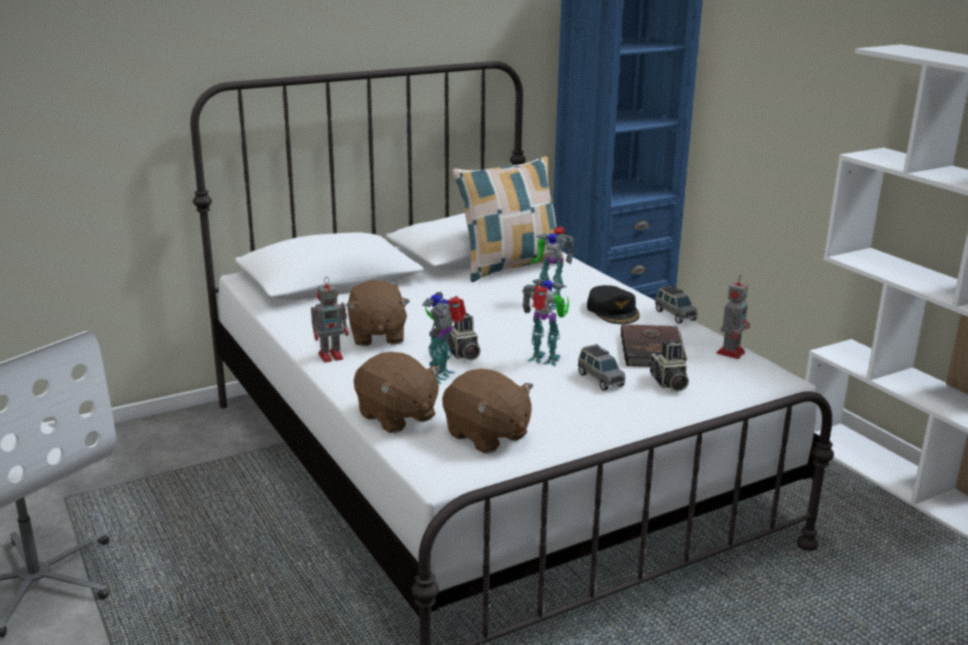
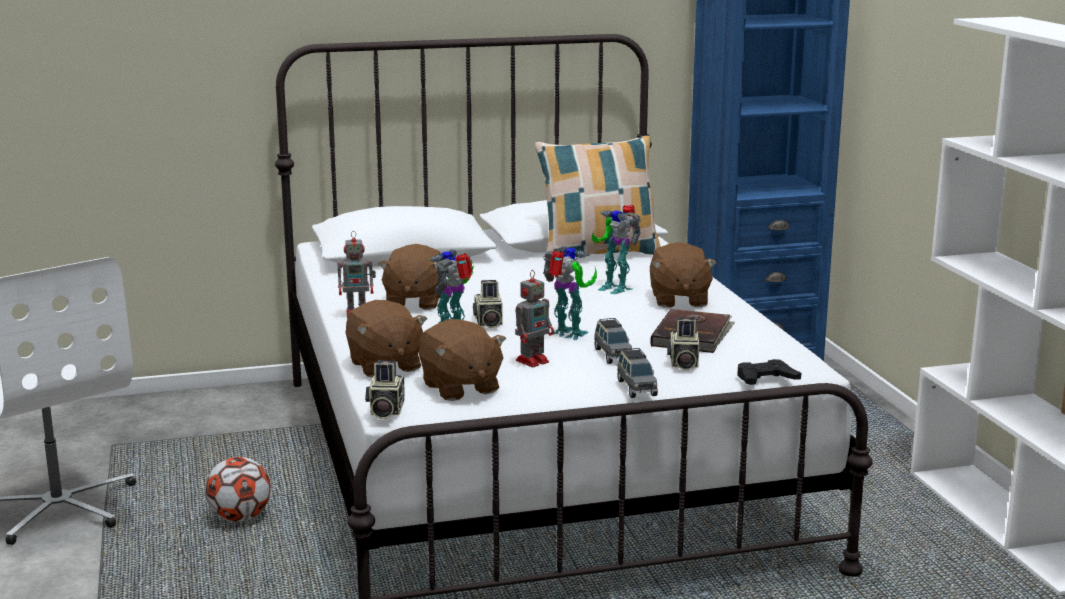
camera: 15 degrees right, 5 degrees down
black cap [587,285,640,324] -> brown plush toy [650,242,717,308]
grey toy car [655,285,698,324] -> grey toy car moved to [617,348,658,398]
toy robot [717,275,750,359] -> toy robot moved to [515,271,554,367]
none -> football [205,457,271,522]
none -> camera [365,360,405,419]
none -> black game controller [737,359,801,385]

